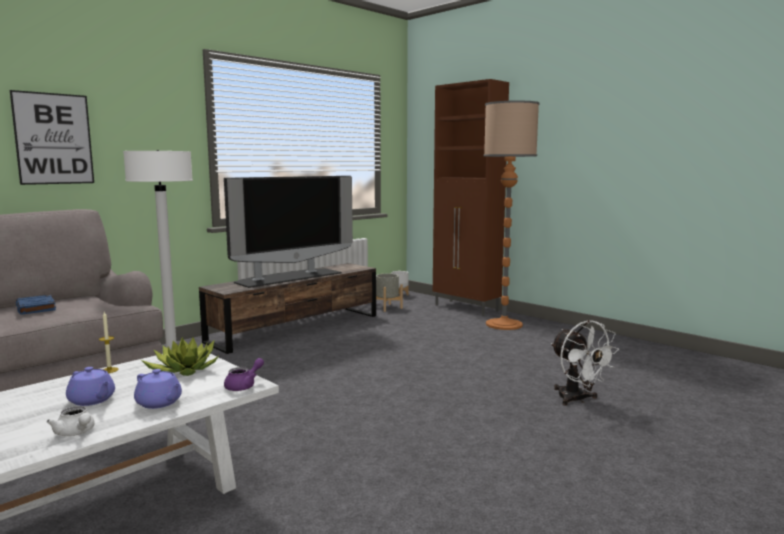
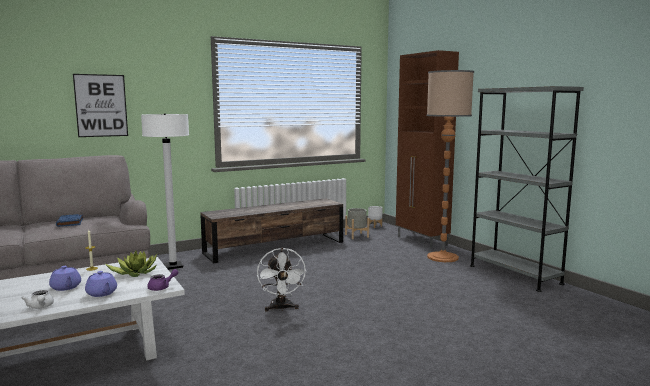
camera: 15 degrees right, 0 degrees up
television [224,176,353,288] -> none
white fan [551,320,619,406] -> white fan moved to [257,248,307,311]
none -> grey bookcase [470,86,584,292]

